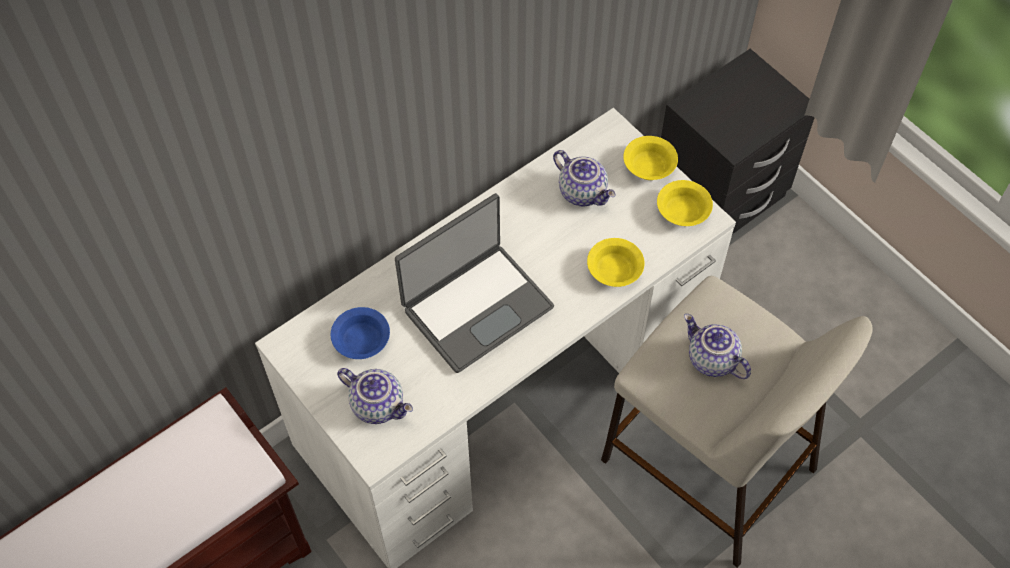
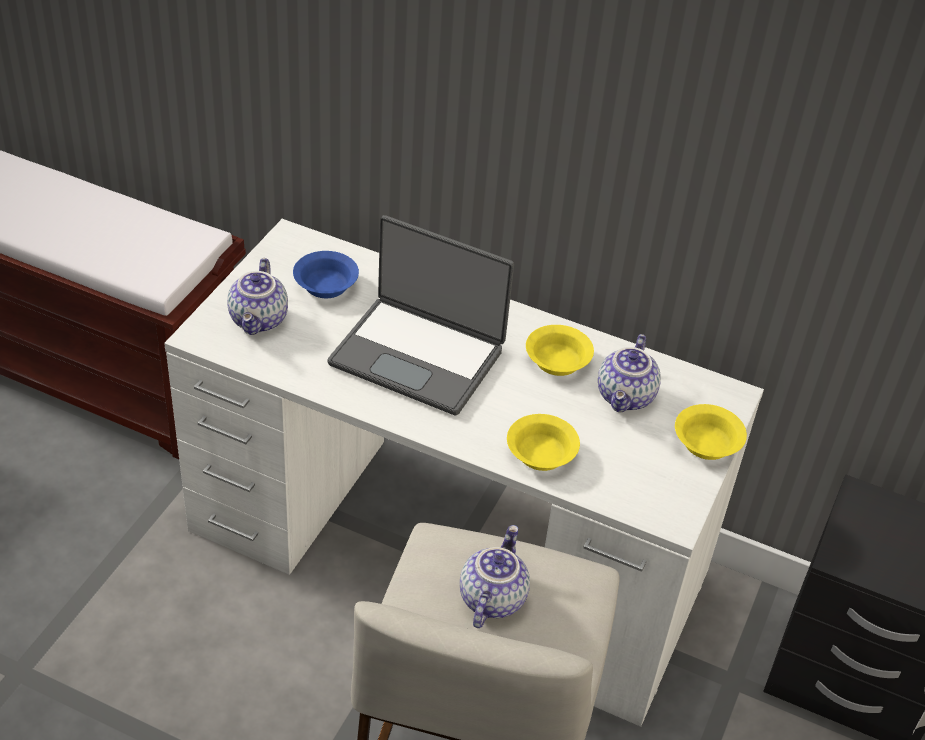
camera: 60 degrees right, 15 degrees down
yellow bowl [657,180,713,226] -> yellow bowl moved to [526,325,594,376]

